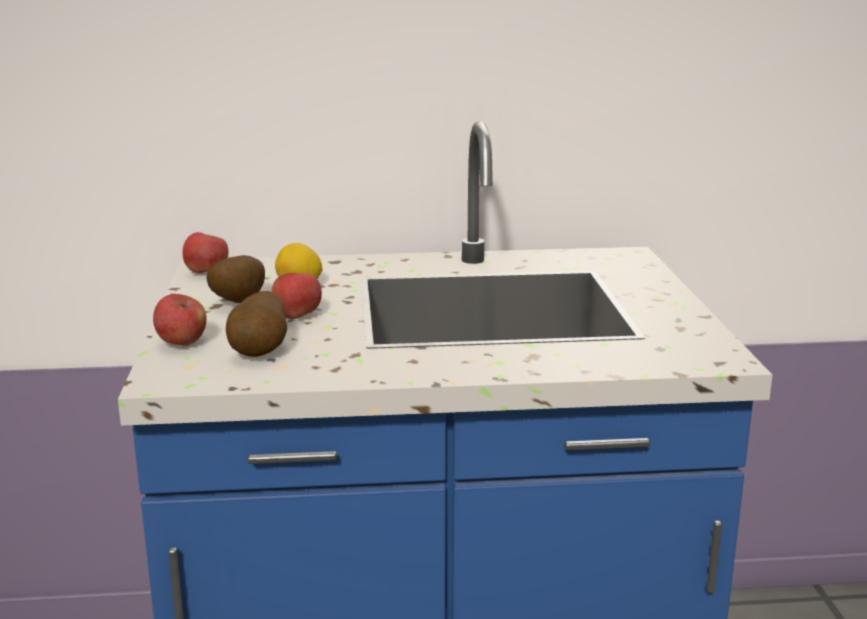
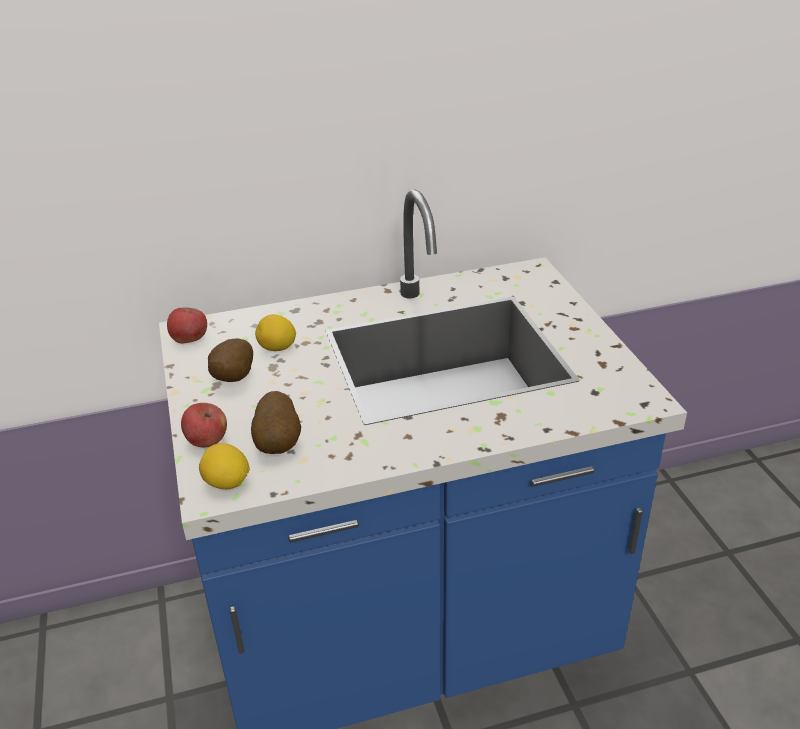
camera: 10 degrees left, 15 degrees up
apple [271,273,322,319] -> none
none -> lemon [199,443,250,489]

